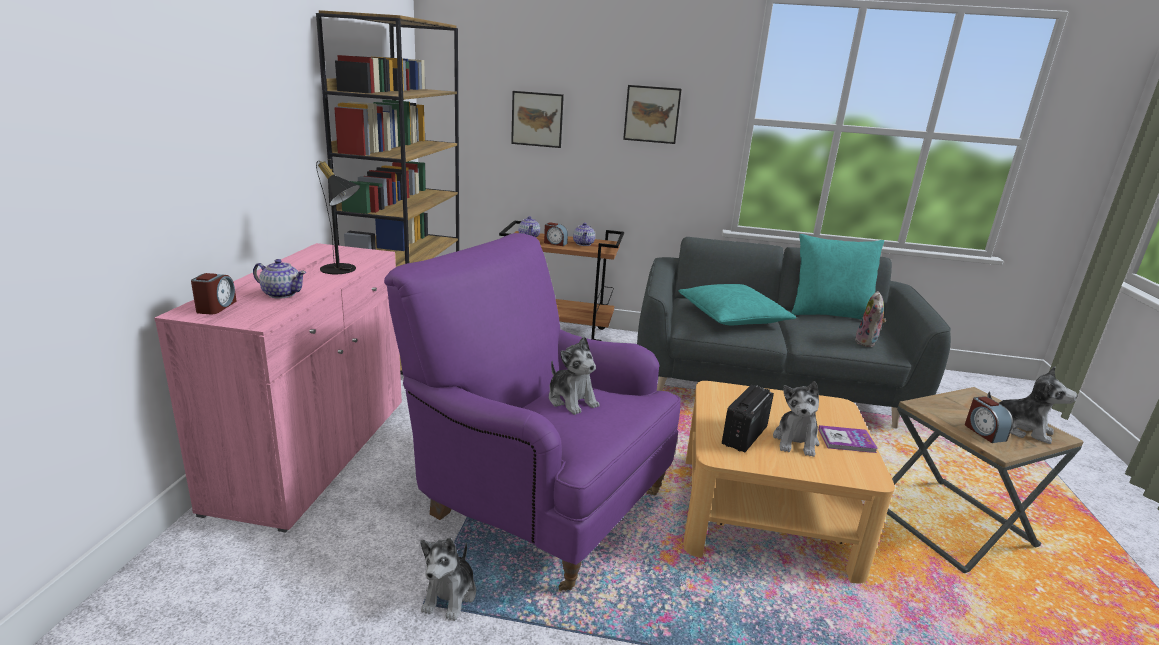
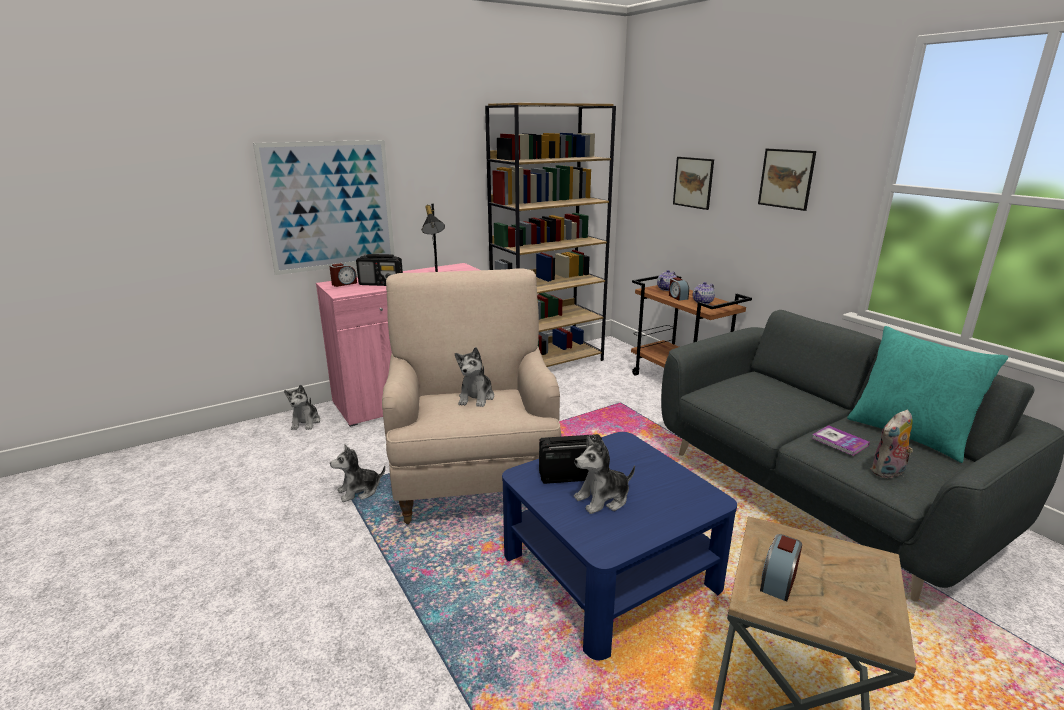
camera: 50 degrees right, 0 degrees up
teapot [253,259,306,299] -> radio [356,254,403,286]
purple armchair [384,233,681,591] -> beige armchair [382,268,561,524]
turquoise pillow [678,284,797,325] -> none
beige coffee table [683,381,895,584] -> blue coffee table [502,432,737,660]
book [818,425,878,453] -> book moved to [812,425,870,456]
plush toy [987,366,1077,444] -> plush toy moved to [284,385,320,430]
none -> picture [253,140,395,275]

